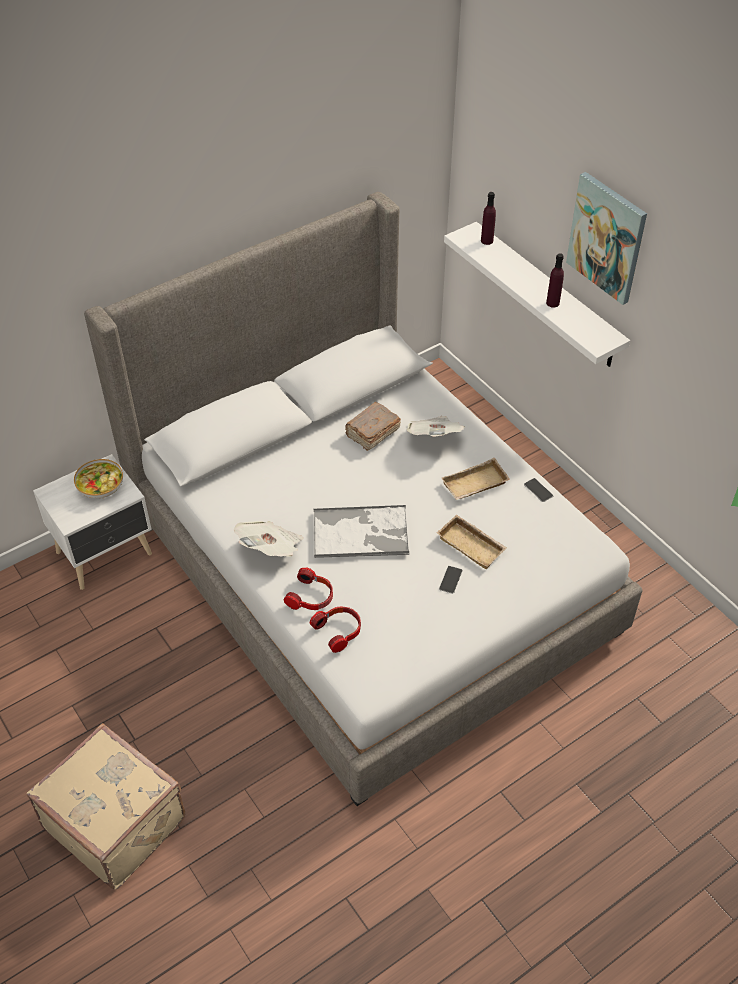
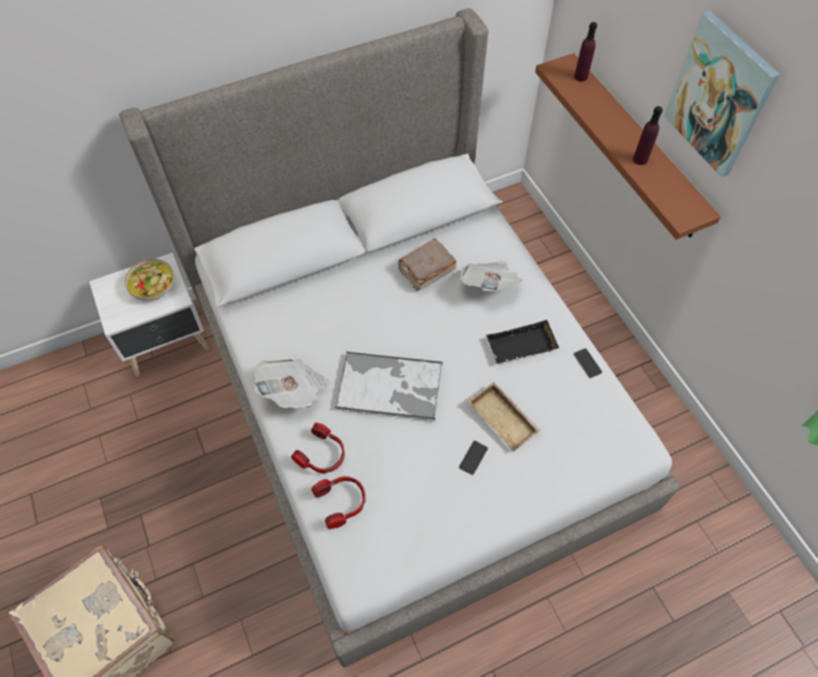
camera: 10 degrees right, 10 degrees up
beige tray [442,458,510,500] -> black tray [487,320,559,364]
white shelf [444,222,630,367] -> brown shelf [535,53,721,240]

